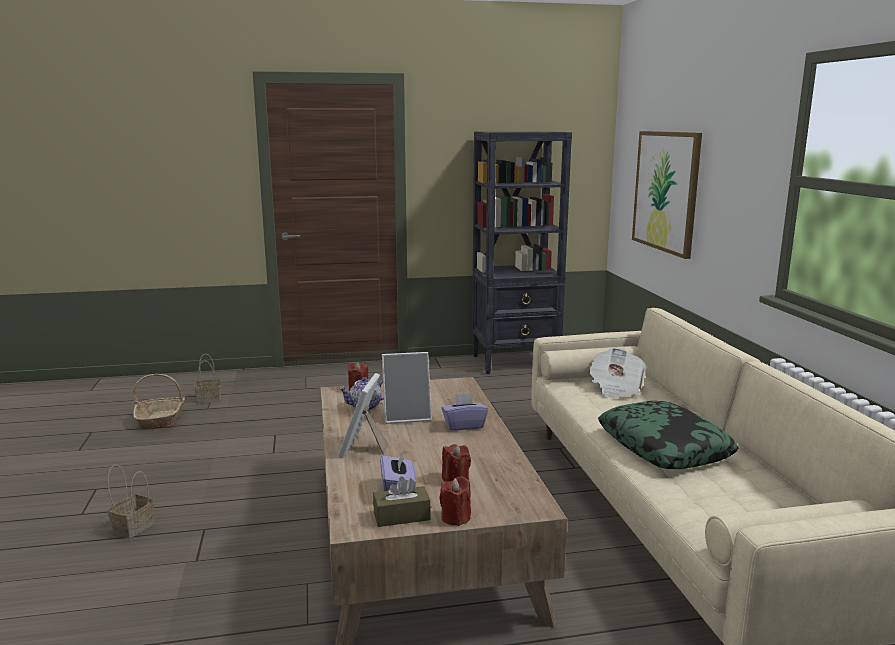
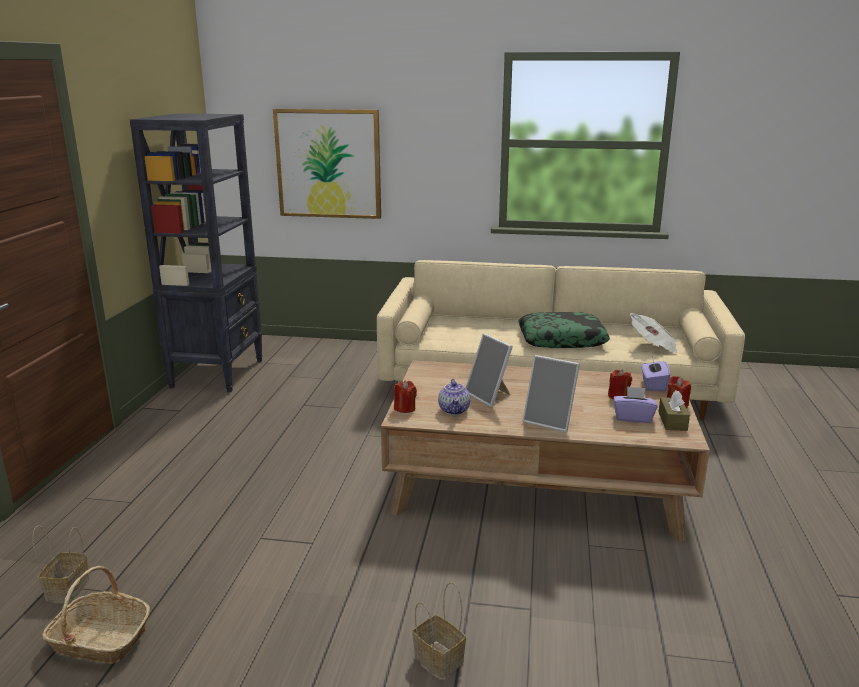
camera: 70 degrees left, 5 degrees up
picture frame [382,352,432,424] -> picture frame turned 135 degrees clockwise [465,333,513,407]
purple tissue box [441,393,488,431] -> purple tissue box moved to [641,356,670,391]
newspaper [589,348,647,398] -> newspaper moved to [630,313,677,353]

